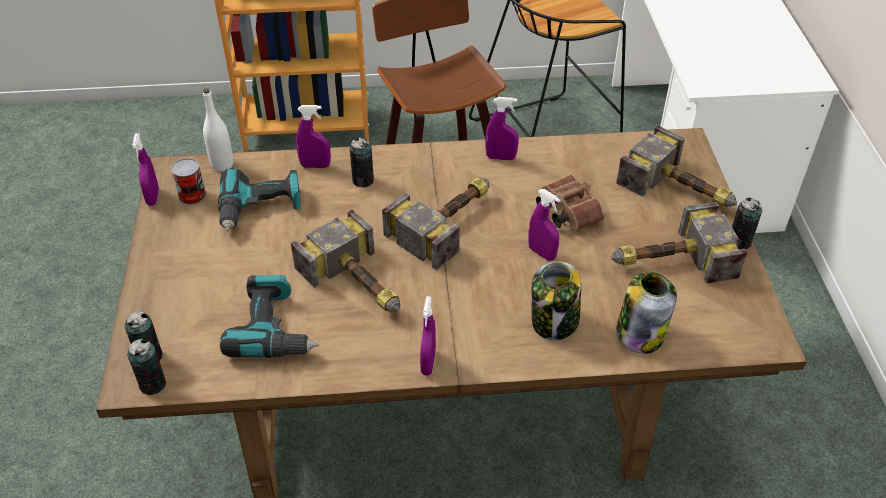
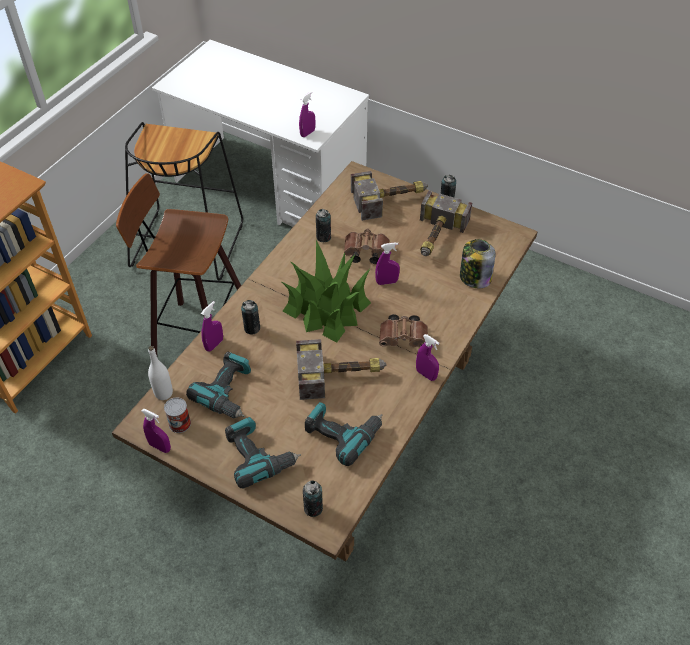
camera: 55 degrees left, 5 degrees up
can [127,339,166,395] -> can moved to [316,209,331,242]
hammer [382,178,490,270] -> potted plant [282,240,371,342]
purple spray bottle [485,97,519,160] -> purple spray bottle moved to [299,92,315,137]
jar [531,261,581,340] -> none
none -> power drill [225,417,301,488]
none -> brown binoculars [379,314,428,347]

